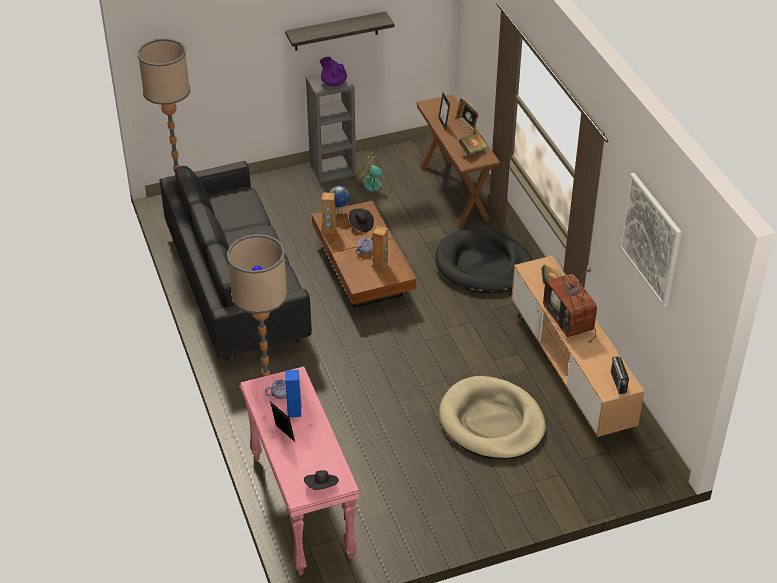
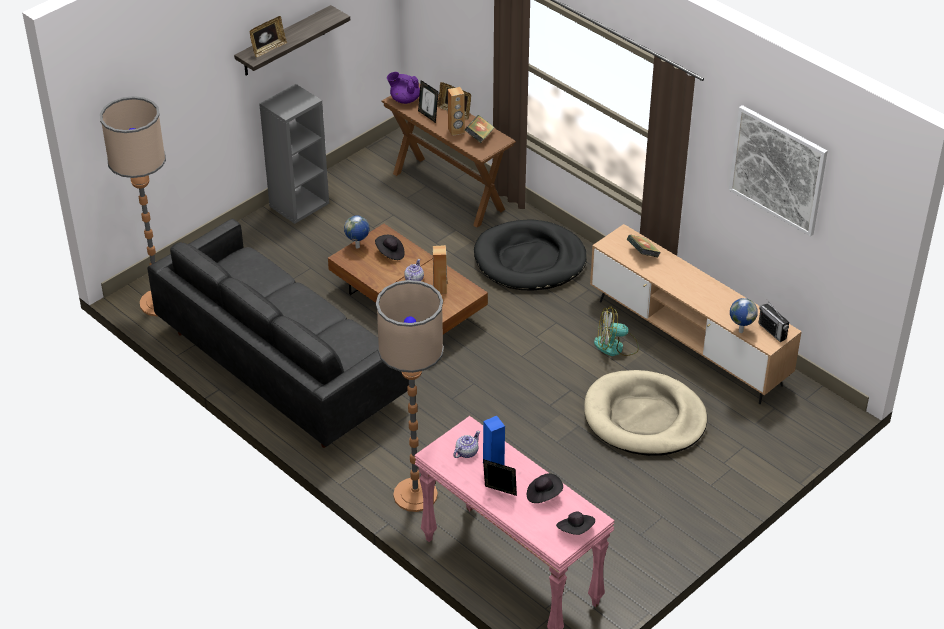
camera: 25 degrees left, 0 degrees up
purple teapot [320,57,347,86] -> purple teapot moved to [387,72,420,104]
brown speaker [321,192,336,234] -> brown speaker moved to [448,87,465,136]
fan [357,152,395,194] -> fan moved to [594,307,639,356]
television [543,259,597,343] -> none
none -> picture frame [249,16,287,58]
none -> black hat [527,473,563,503]
none -> globe [730,298,758,333]

